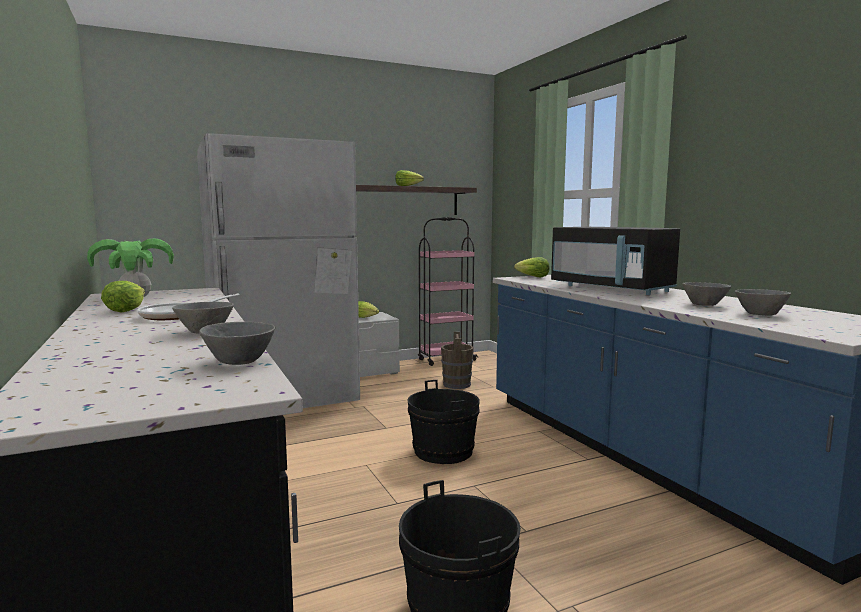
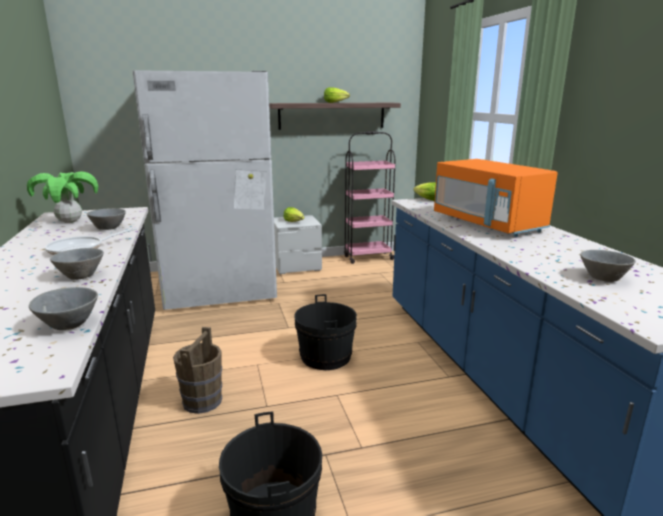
camera: 10 degrees right, 10 degrees up
lettuce [101,281,145,313] -> none
brown bucket [441,332,474,389] -> brown bucket moved to [173,327,222,414]
black microwave [551,227,680,295] -> orange microwave [434,159,558,237]
grey bowl [683,282,731,306] -> grey bowl moved to [86,208,126,230]

